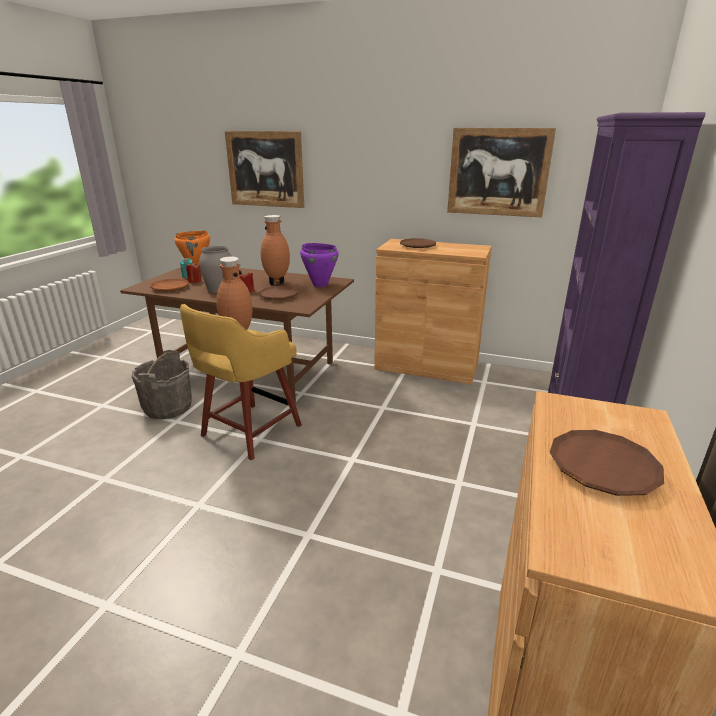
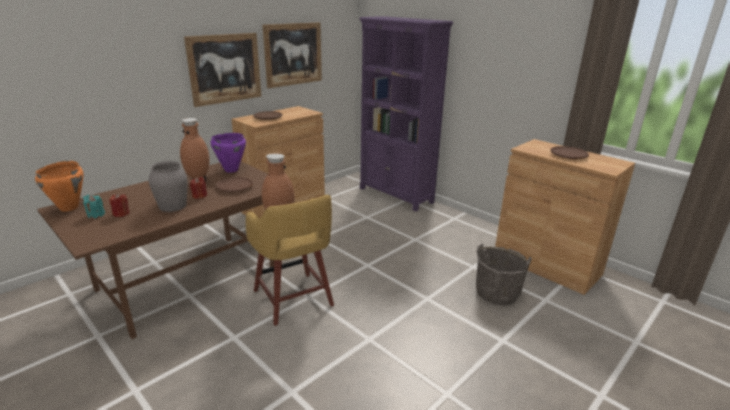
camera: 65 degrees left, 0 degrees up
grey bucket [132,350,192,420] -> grey bucket moved to [476,244,531,305]
brown plate [150,279,189,291] -> none
picture [225,131,304,208] -> picture moved to [184,33,262,107]

